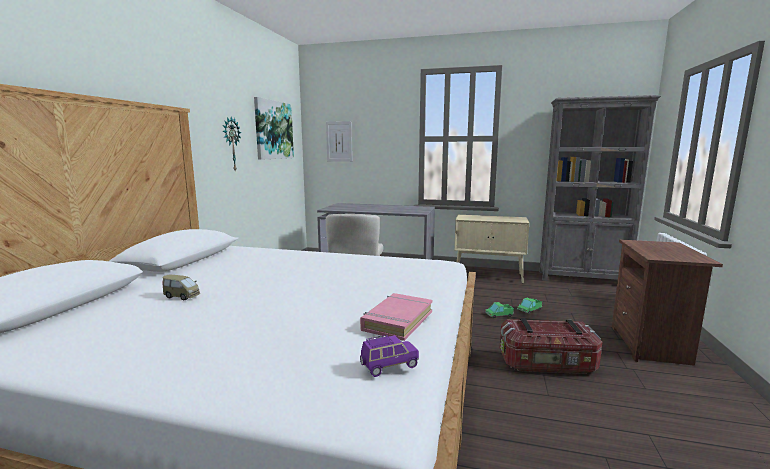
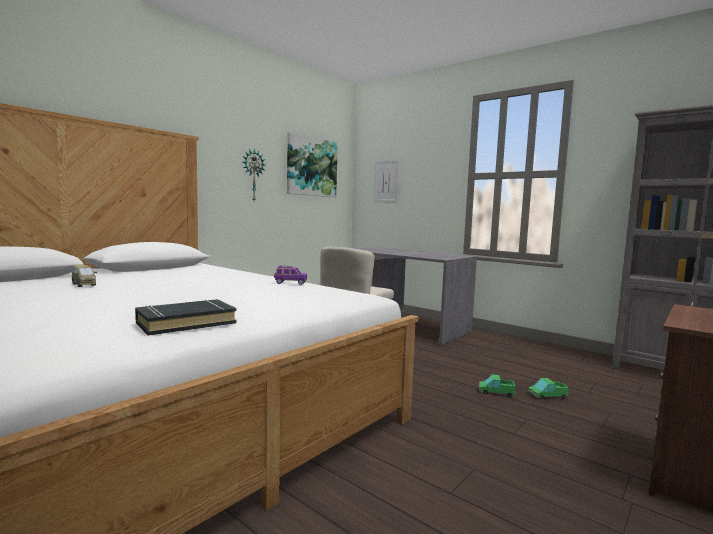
camera: 25 degrees right, 5 degrees down
pink book [360,293,433,341] -> black book [135,299,237,335]
purple toy car [360,335,419,377] -> purple toy car moved to [274,266,307,285]
beige cabinet [454,215,529,283] -> none
storage box [500,318,602,374] -> none

